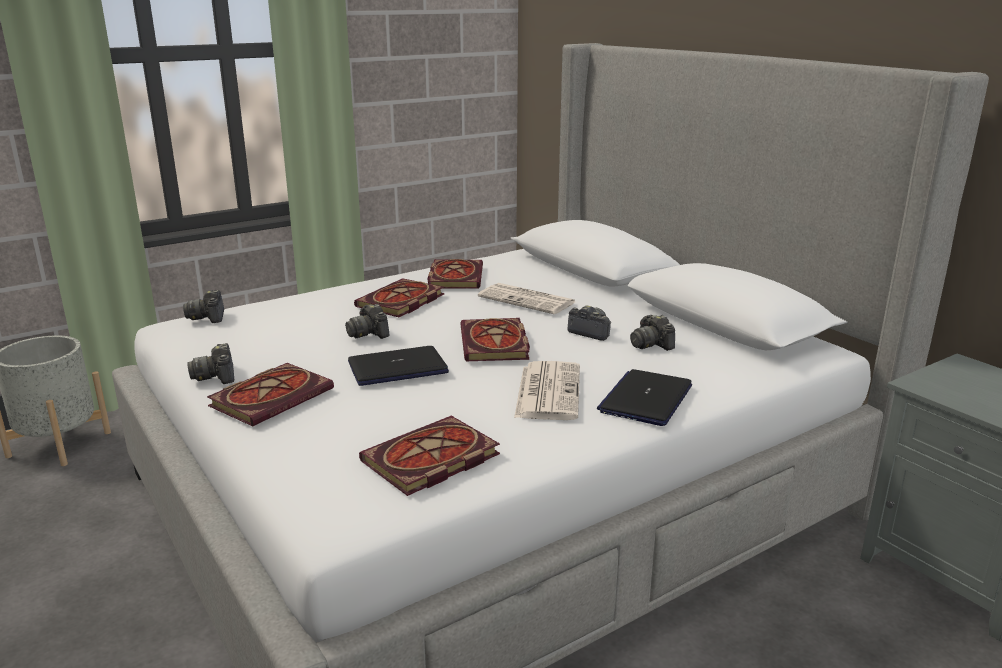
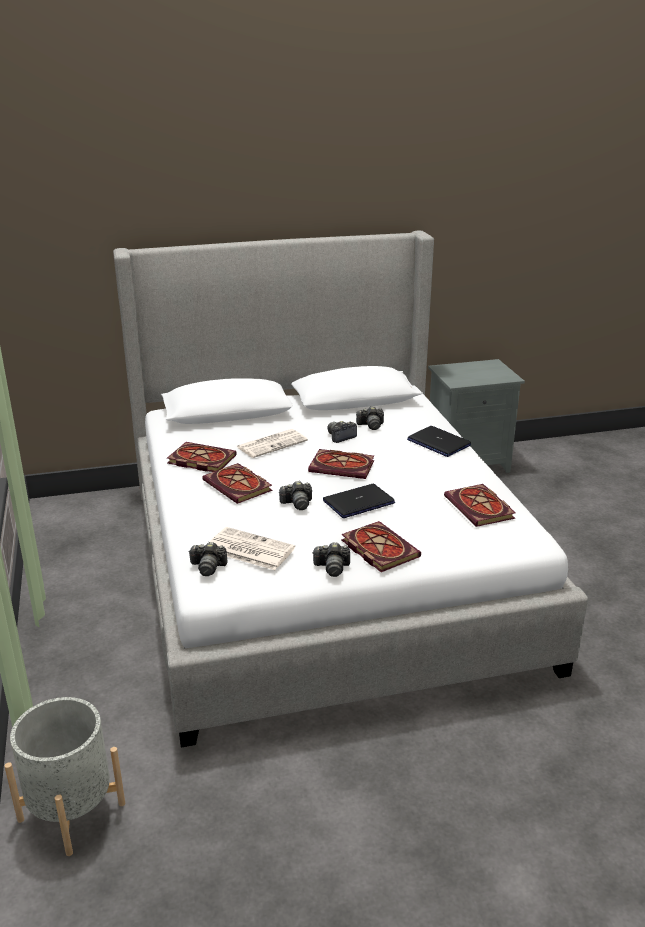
camera: 70 degrees left, 5 degrees up
laptop [348,346,449,386] -> laptop turned 60 degrees clockwise [323,484,395,518]
newspaper [514,361,580,420] -> newspaper moved to [210,527,295,570]

